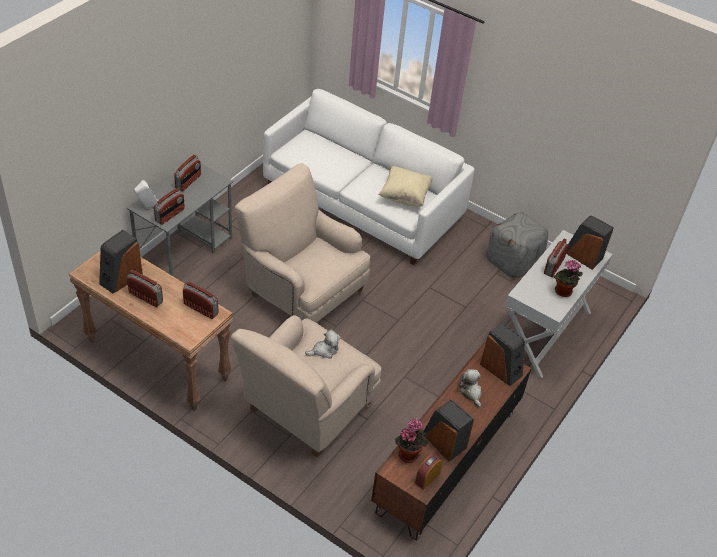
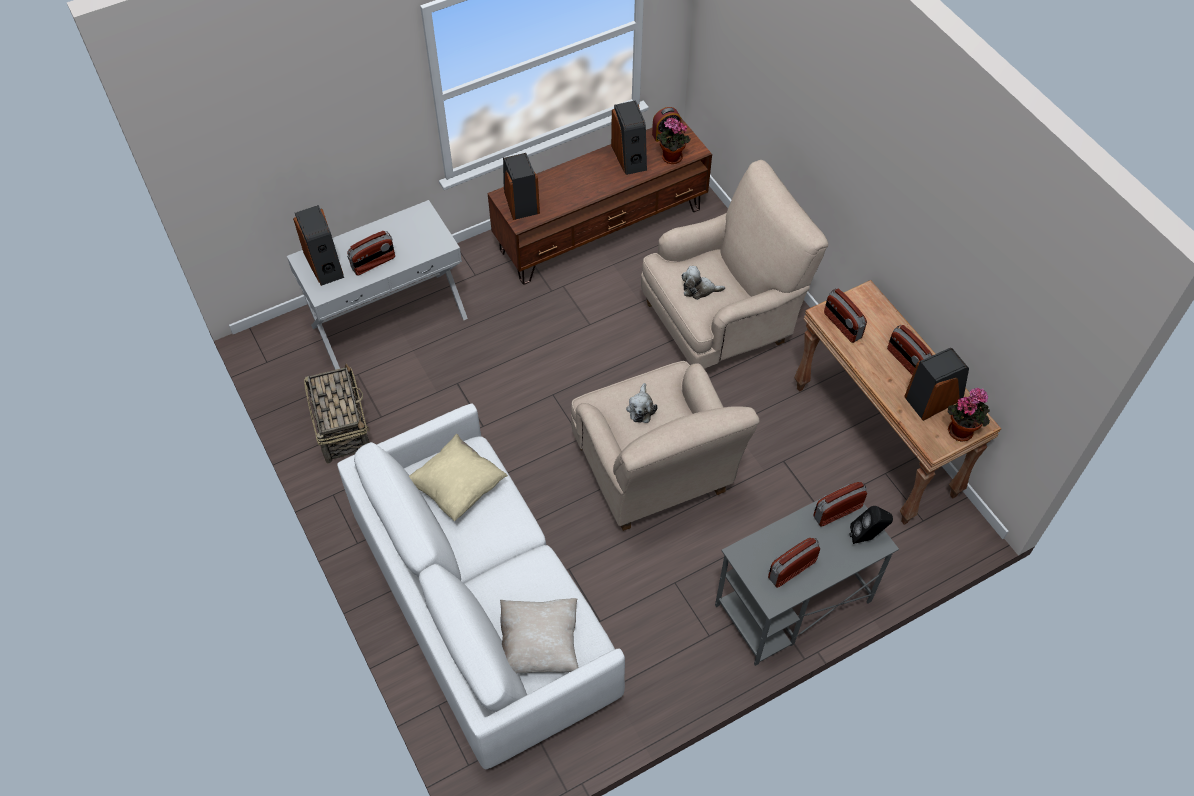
camera: 150 degrees left, 10 degrees up
white speaker [134,180,158,209] -> black speaker [850,506,893,544]
plush toy [458,369,482,408] -> plush toy moved to [626,383,658,423]
grey ottoman [486,212,548,278] -> basket [304,364,369,464]
potted plant [553,260,583,297] -> potted plant moved to [948,388,990,442]
none -> beige pillow [500,598,579,673]

